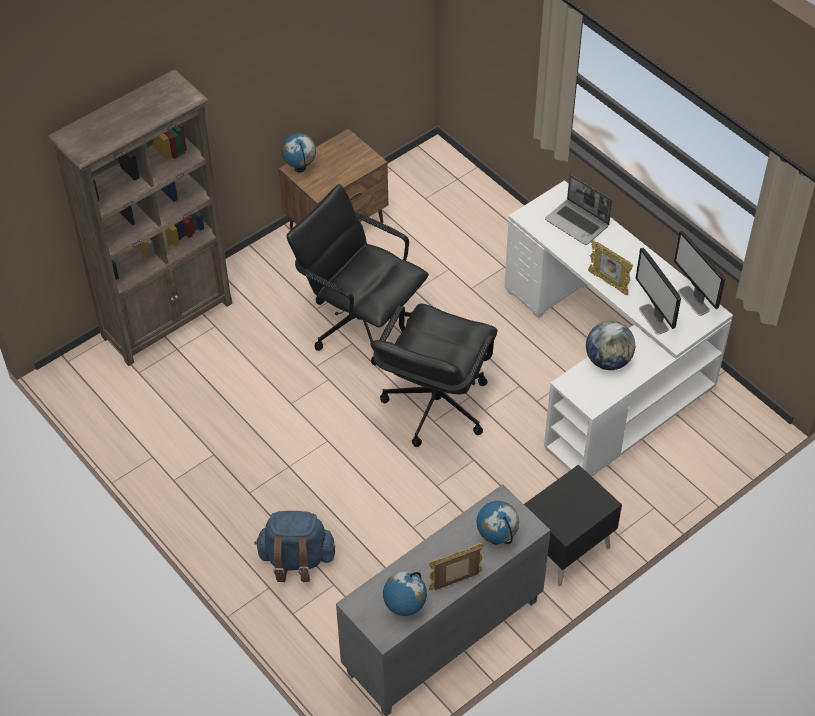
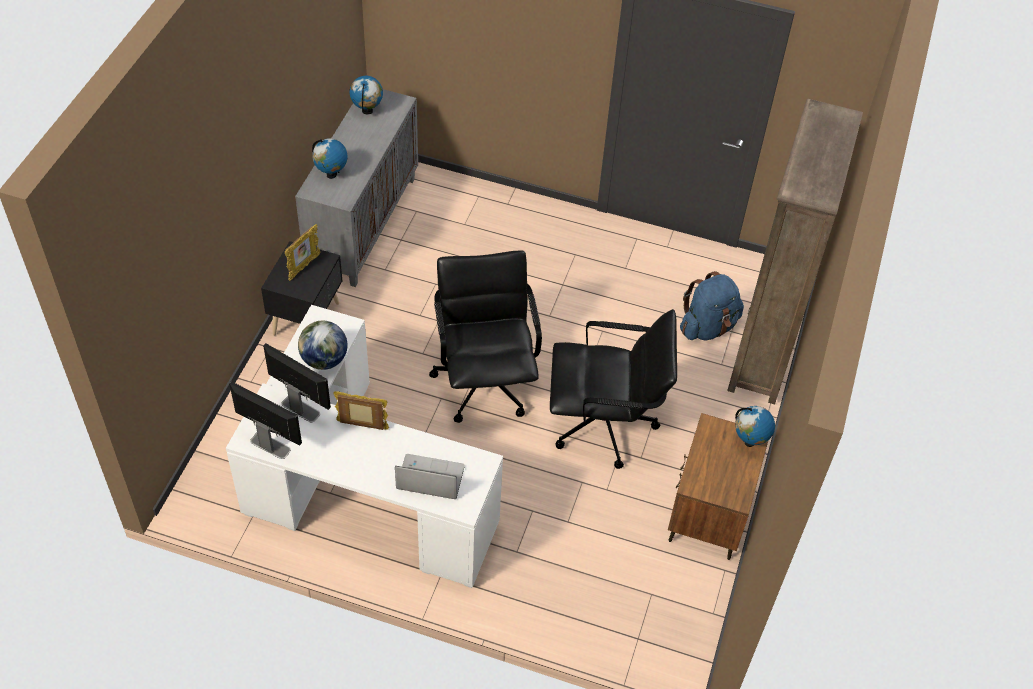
camera: 145 degrees right, 0 degrees up
blue backpack [255,511,335,582] -> blue backpack moved to [680,271,744,341]
picture frame [429,543,484,590] -> picture frame moved to [285,224,320,281]

